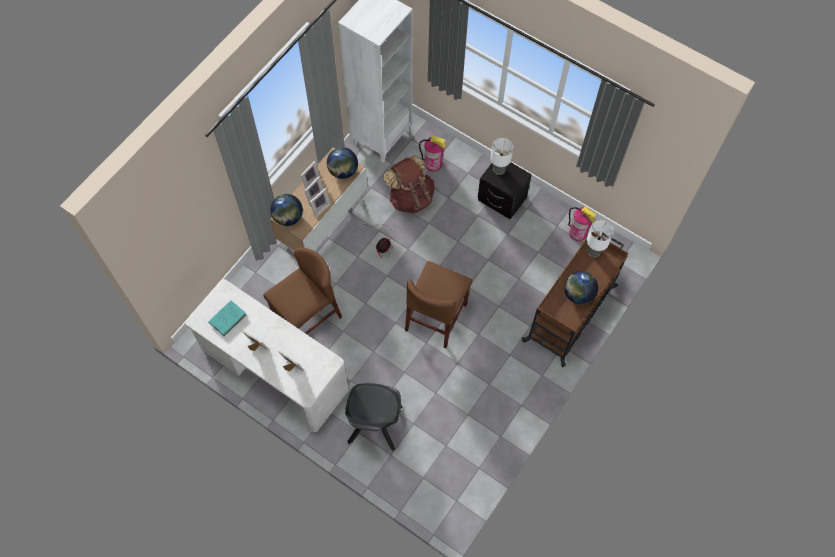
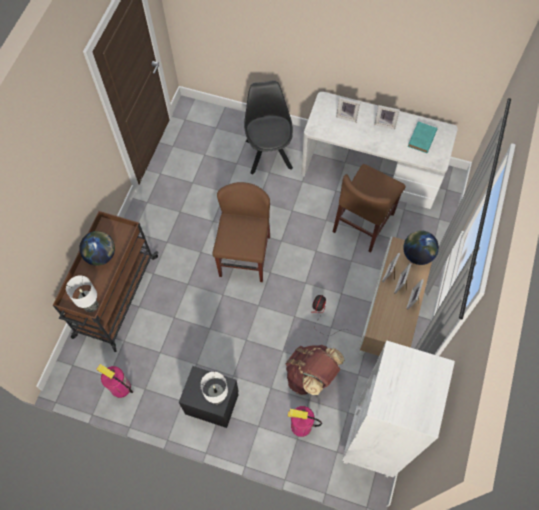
camera: 165 degrees right, 0 degrees up
globe [327,147,358,179] -> none

